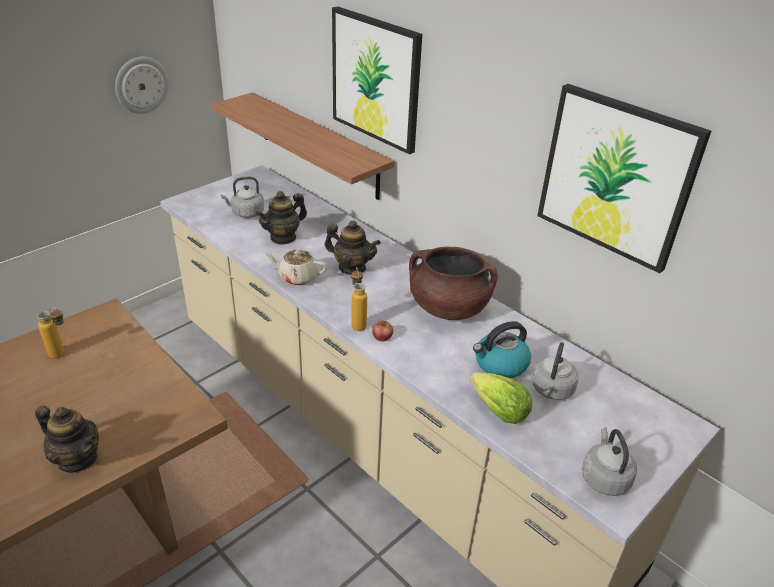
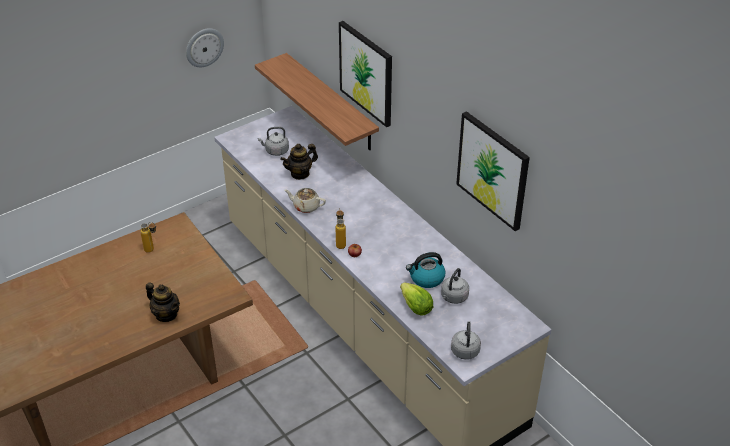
camera: 10 degrees right, 5 degrees up
teapot [325,220,381,275] -> none
brown cooking pot [409,247,498,320] -> none

